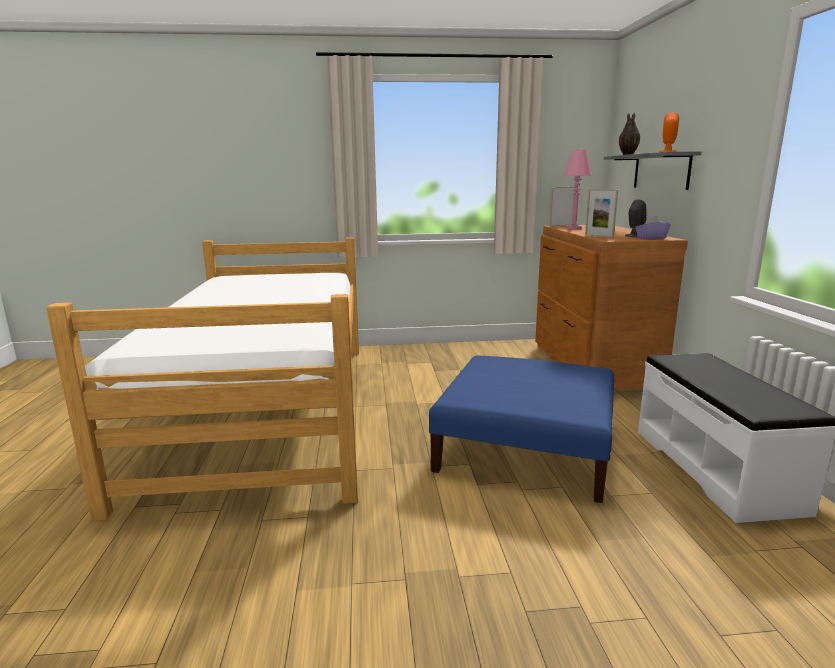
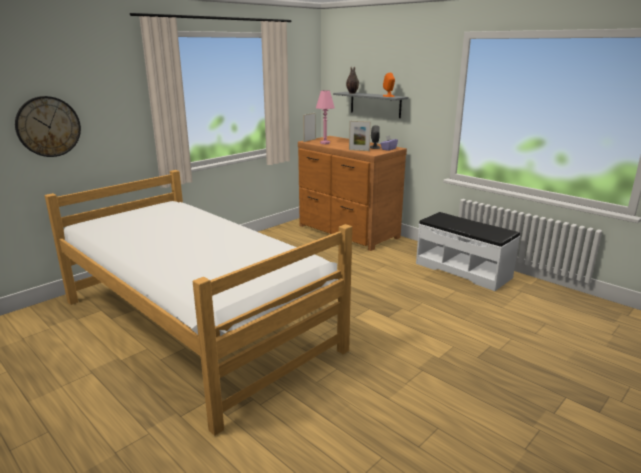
camera: 40 degrees left, 5 degrees up
blue ottoman [429,355,614,503] -> none
none -> wall clock [15,96,81,157]

